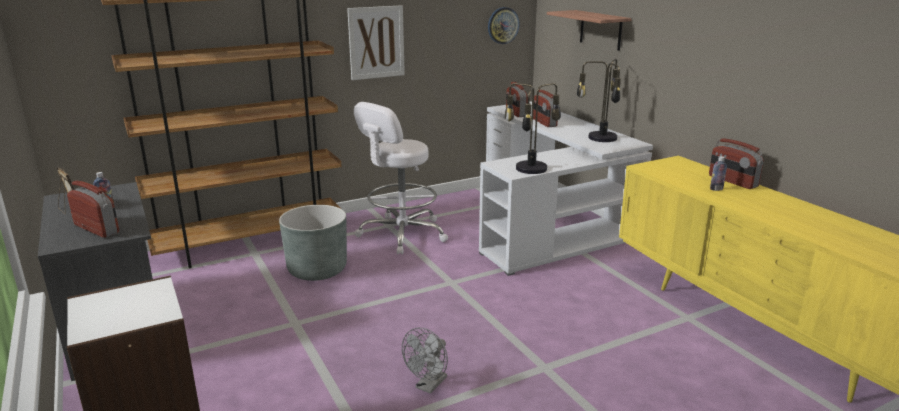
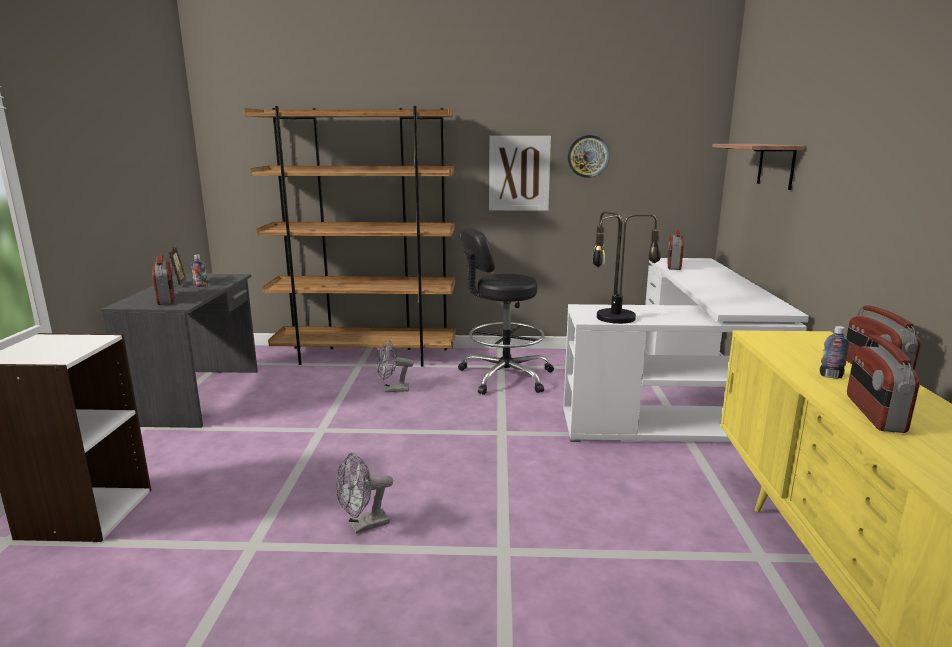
camera: 30 degrees right, 5 degrees down
grey planter [279,205,347,281] -> grey fan [376,340,414,392]
white stool [354,102,448,254] -> black stool [458,226,554,395]
wall clock [488,7,520,44] -> wall clock moved to [567,135,609,178]
radio [533,90,559,127] -> radio moved to [847,335,920,433]
table lamp [577,59,621,142] -> none

